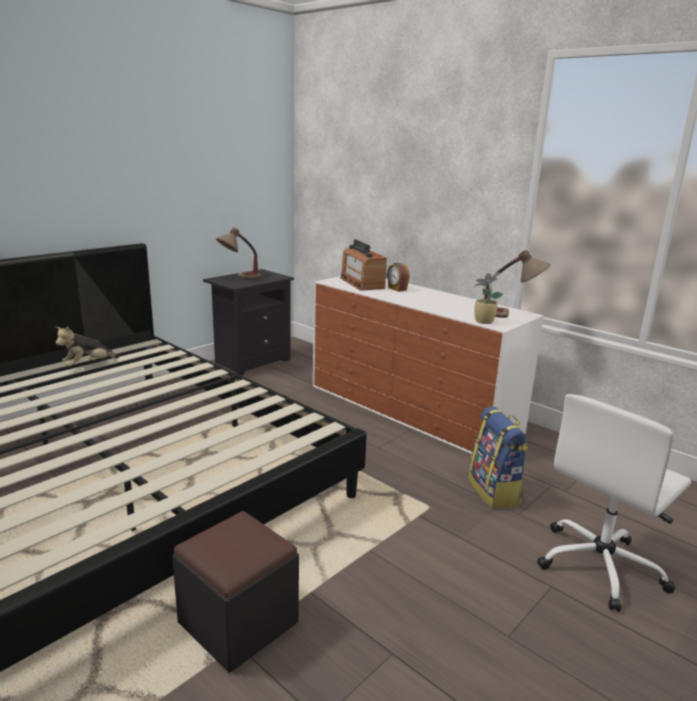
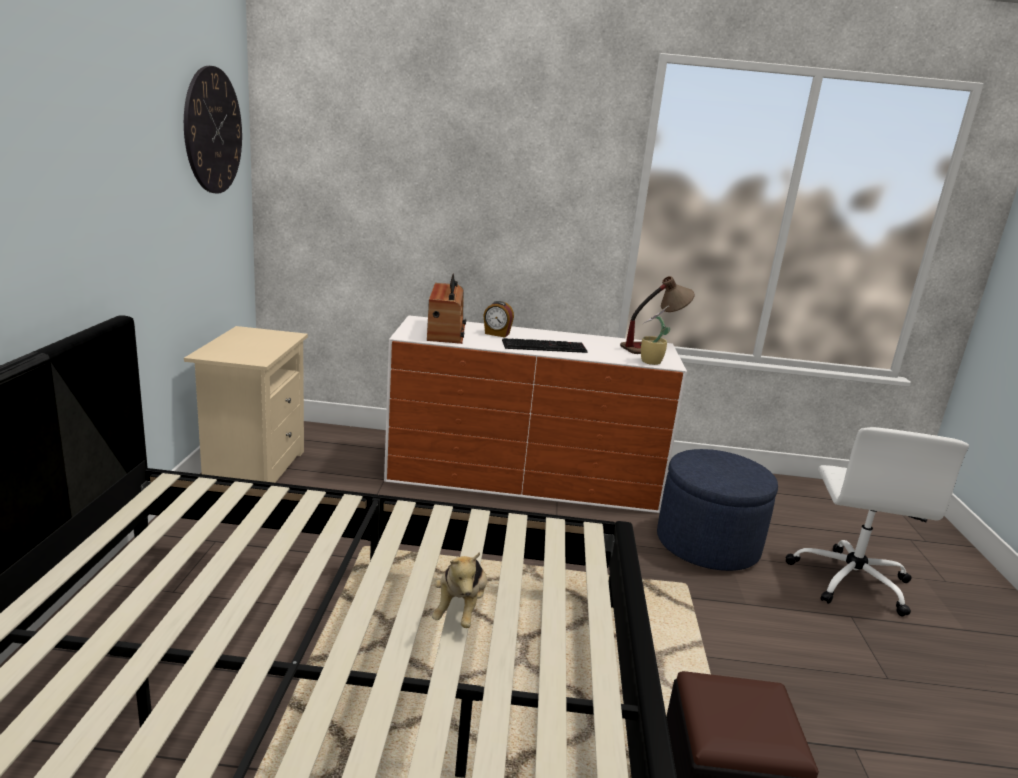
camera: 40 degrees left, 0 degrees up
plush toy [55,326,119,367] -> plush toy moved to [432,552,487,628]
black nightstand [203,269,294,376] -> beige nightstand [184,326,308,483]
table lamp [216,227,262,279] -> none
radio [340,239,387,291] -> radio turned 120 degrees counterclockwise [427,274,466,344]
backpack [468,407,528,509] -> blue ottoman [657,449,778,571]
none -> wall clock [184,66,242,194]
none -> keyboard [502,338,588,353]

